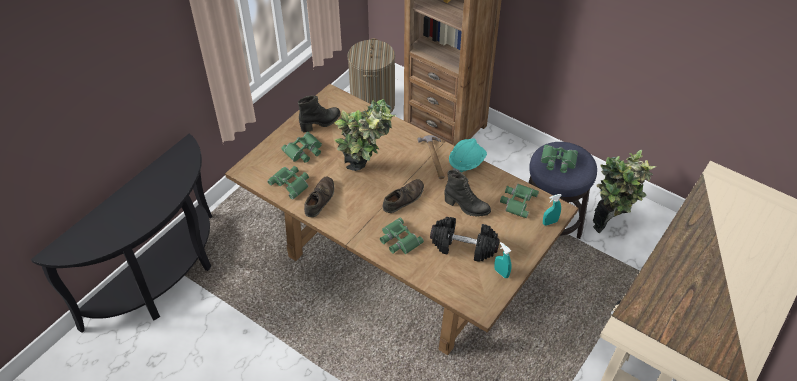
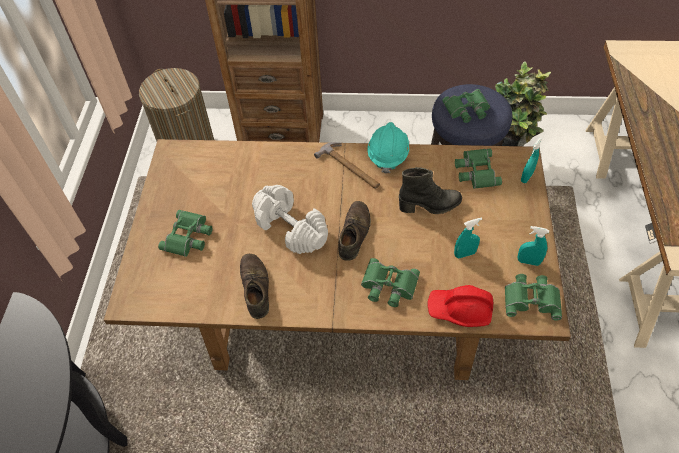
camera: 30 degrees left, 5 degrees up
green binoculars [267,166,309,199] -> green binoculars moved to [505,274,562,321]
black boot [298,96,340,132] -> none
potted plant [334,99,397,171] -> white dumbbell [252,185,328,254]
black dumbbell [430,217,500,262] -> turquoise spray bottle [454,218,482,259]
none -> red hard hat [427,285,493,327]

